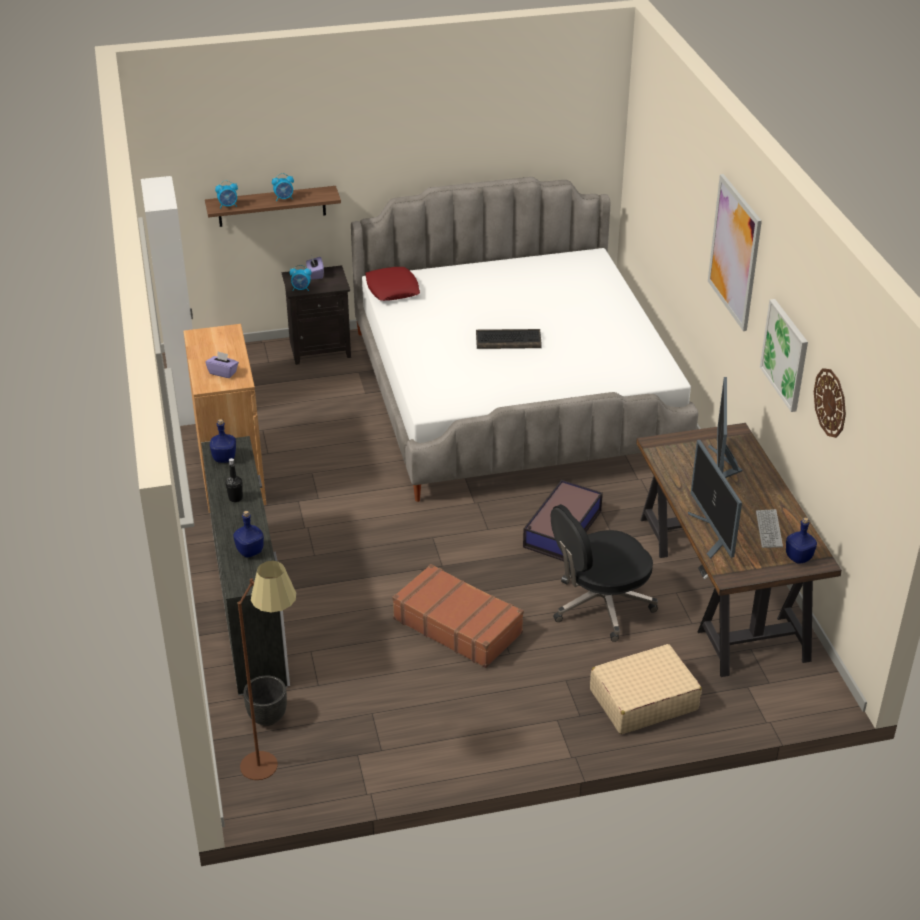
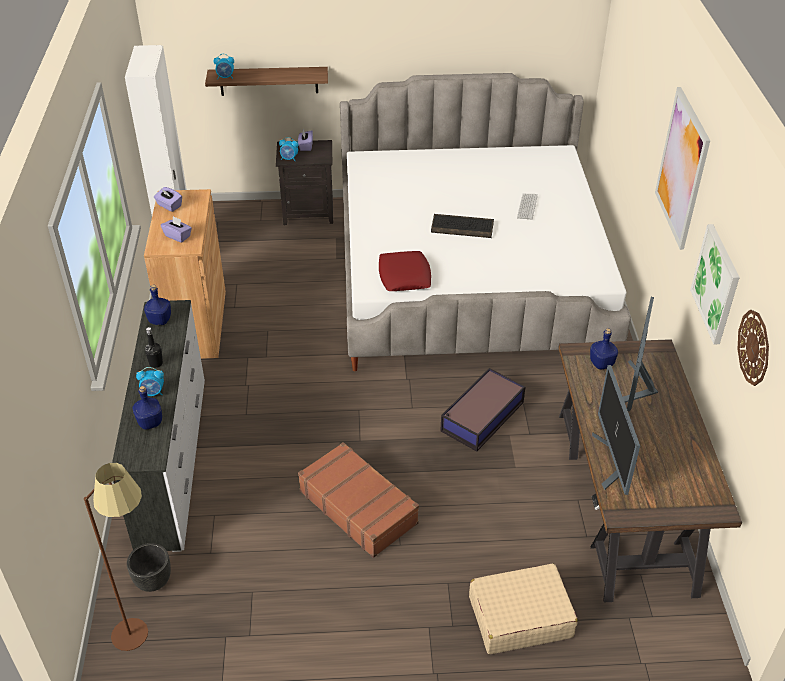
camera: 10 degrees right, 5 degrees up
alarm clock [272,173,294,201] -> alarm clock moved to [136,367,164,396]
red pillow [365,267,420,301] -> red pillow moved to [379,251,431,291]
black office chair [551,504,658,642] -> none
keyboard [756,509,783,548] -> keyboard moved to [517,194,538,219]
blue bottle [786,517,817,564] -> blue bottle moved to [590,328,618,369]
none -> purple tissue box [154,187,182,212]

